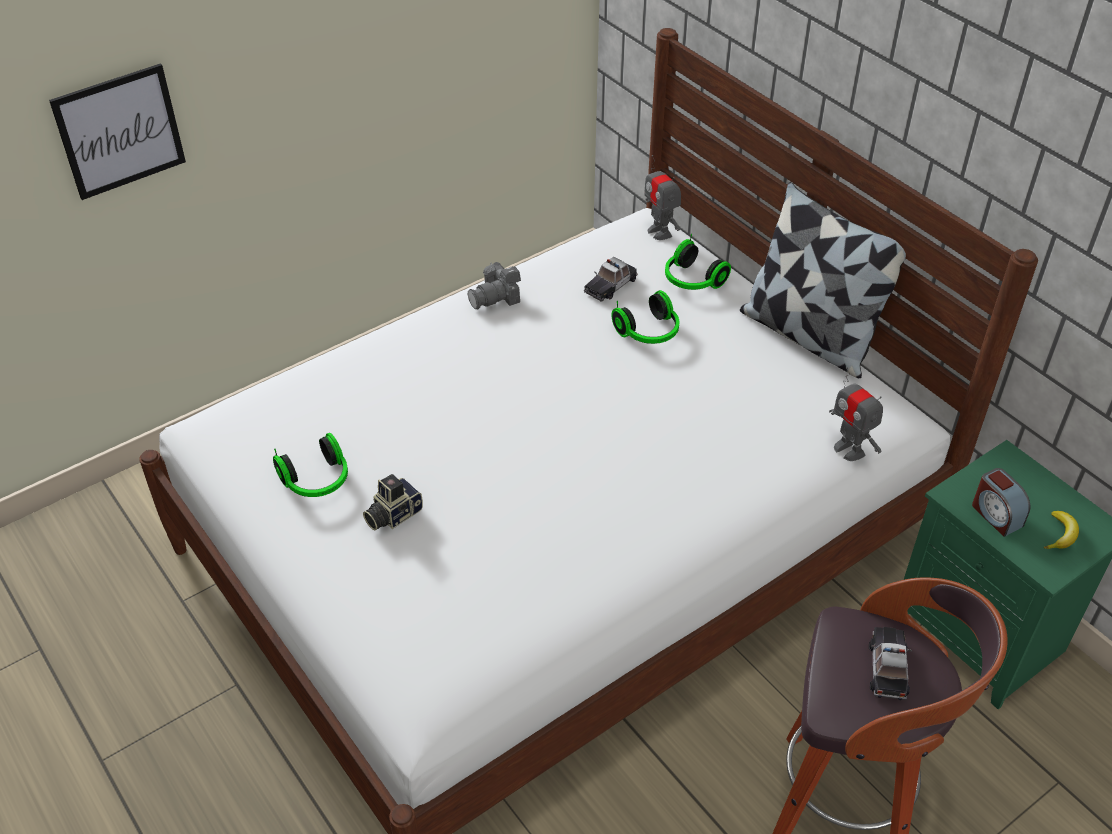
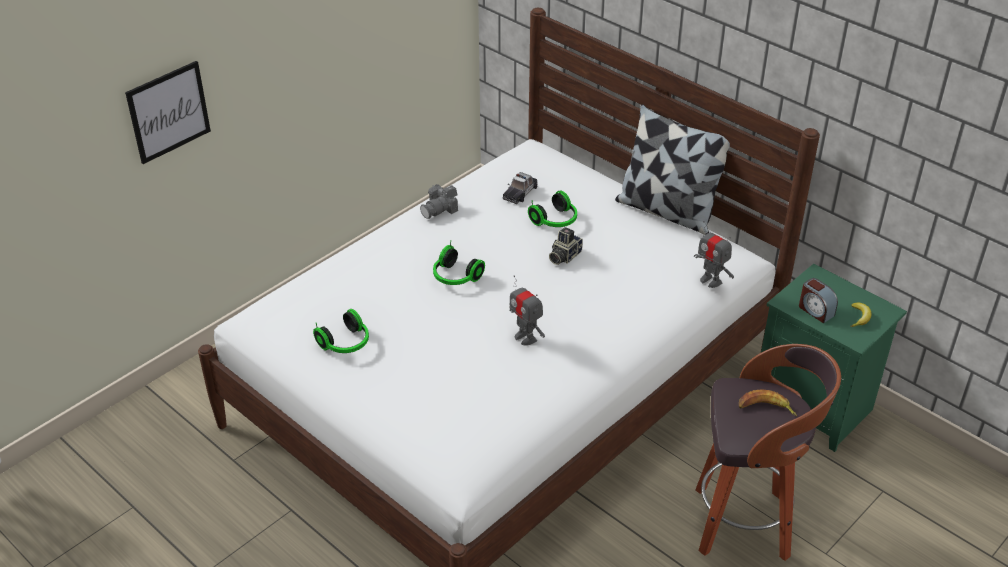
camera: 10 degrees left, 5 degrees down
camera [363,474,423,530] -> camera moved to [549,227,583,265]
toy robot [644,155,681,240] -> toy robot moved to [510,276,545,346]
headphones [665,233,731,290] -> headphones moved to [433,240,485,285]
toy car [869,627,912,700] -> banana [739,389,797,416]

